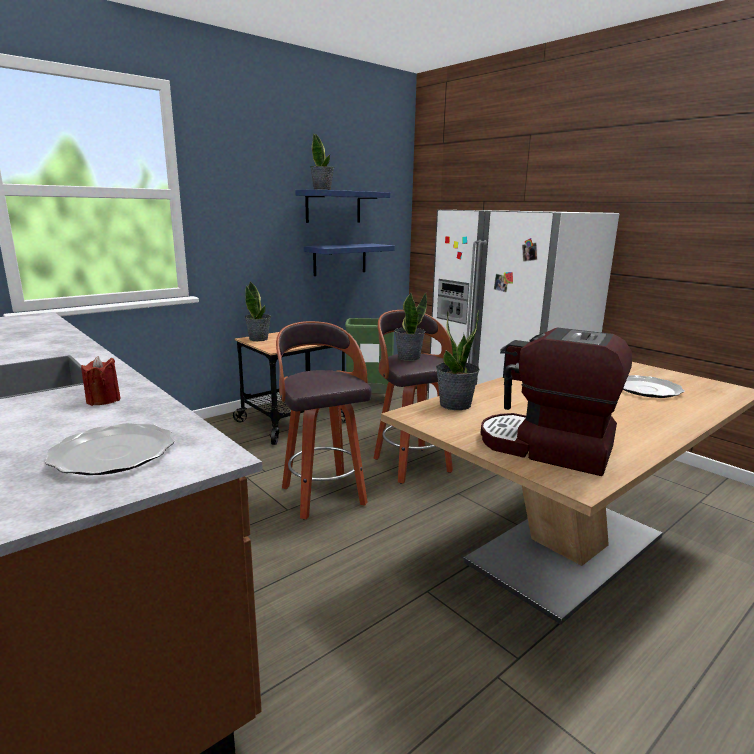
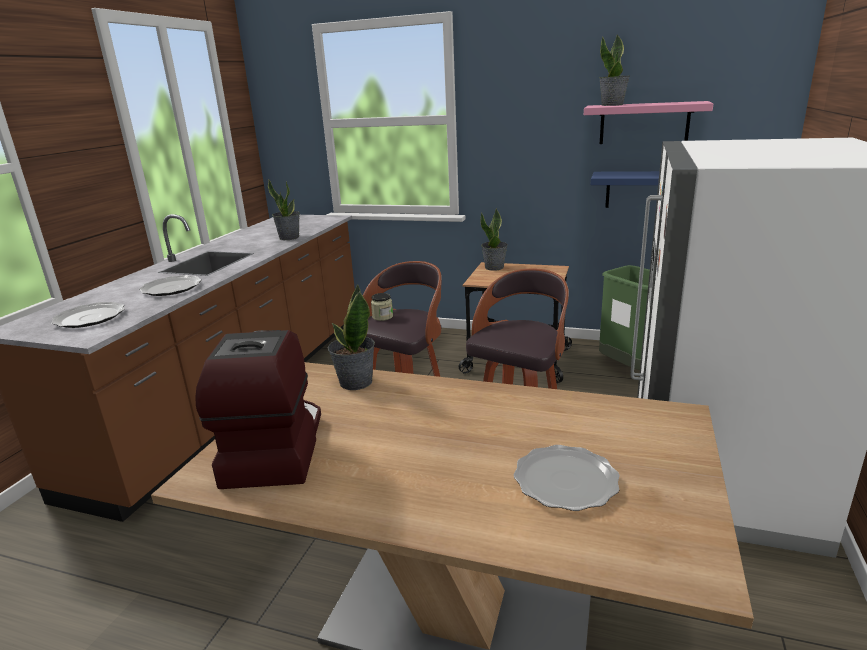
camera: 60 degrees right, 5 degrees up
red candle [81,356,120,406] -> plate [139,275,202,296]
blue shelf [295,189,390,223] -> pink shelf [584,101,714,144]
potted plant [394,293,427,361] -> potted plant moved to [268,179,300,240]
none -> jar [371,293,393,321]

